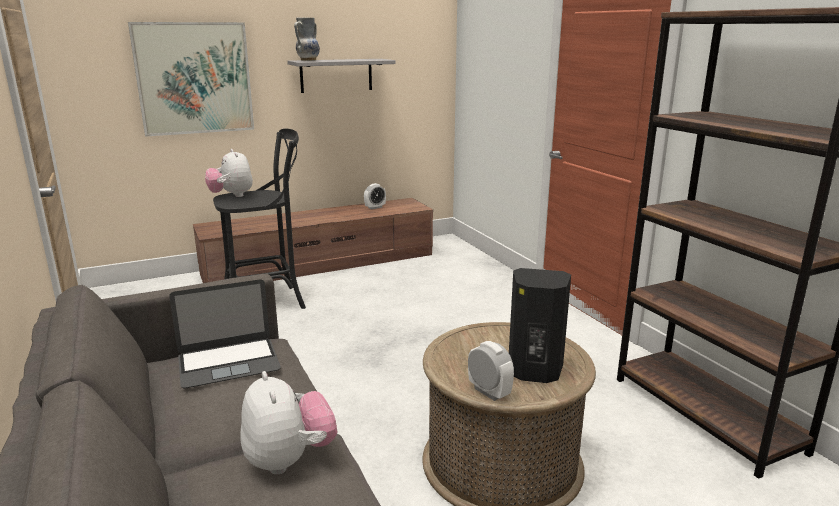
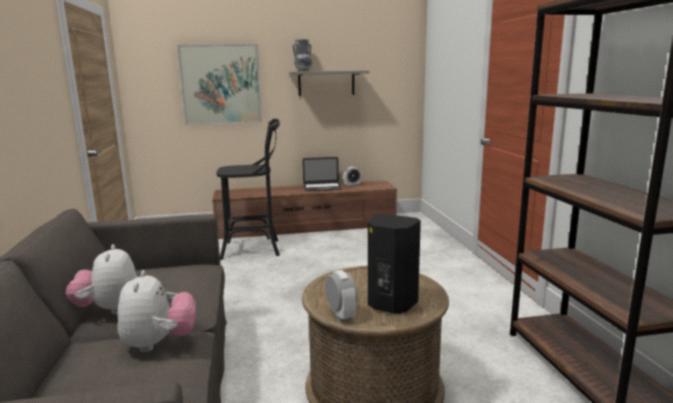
camera: 15 degrees right, 5 degrees down
laptop [169,279,281,388] -> laptop moved to [302,157,342,191]
plush toy [205,149,253,197] -> plush toy moved to [66,244,137,314]

